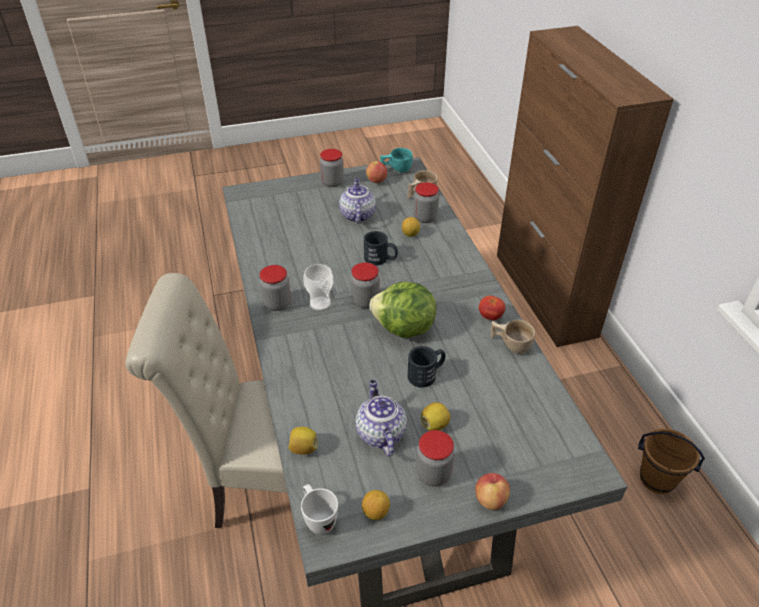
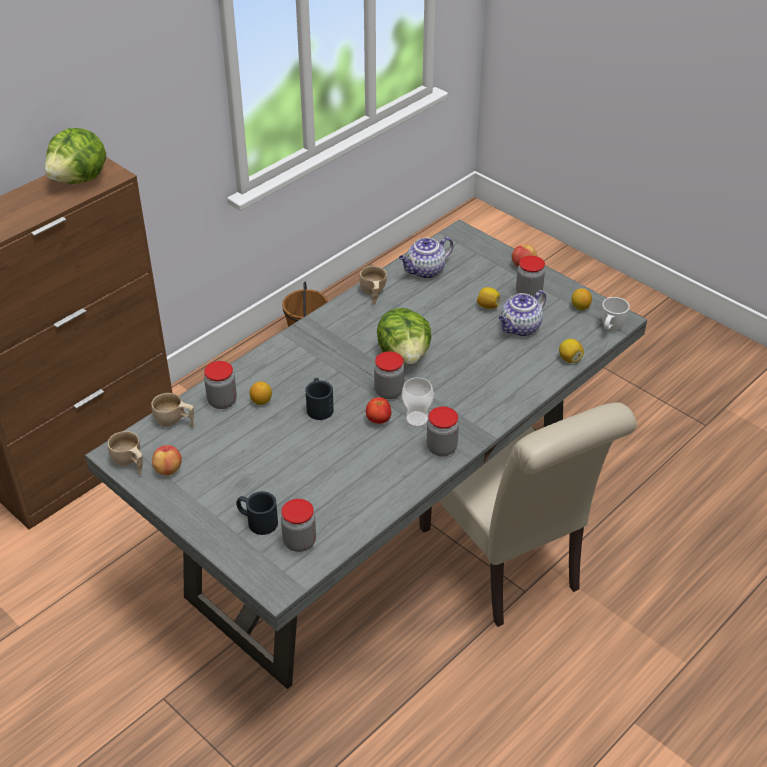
camera: 120 degrees left, 0 degrees up
jar [320,149,344,187] -> jar moved to [281,499,316,552]
teapot [339,178,376,223] -> teapot moved to [399,237,453,279]
turquoise cup [380,148,413,172] -> beige cup [108,431,143,475]
black mug [408,346,445,388] -> black mug moved to [236,491,278,535]
tomato [479,296,505,320] -> tomato moved to [366,397,392,424]
none -> lettuce [45,128,106,184]

